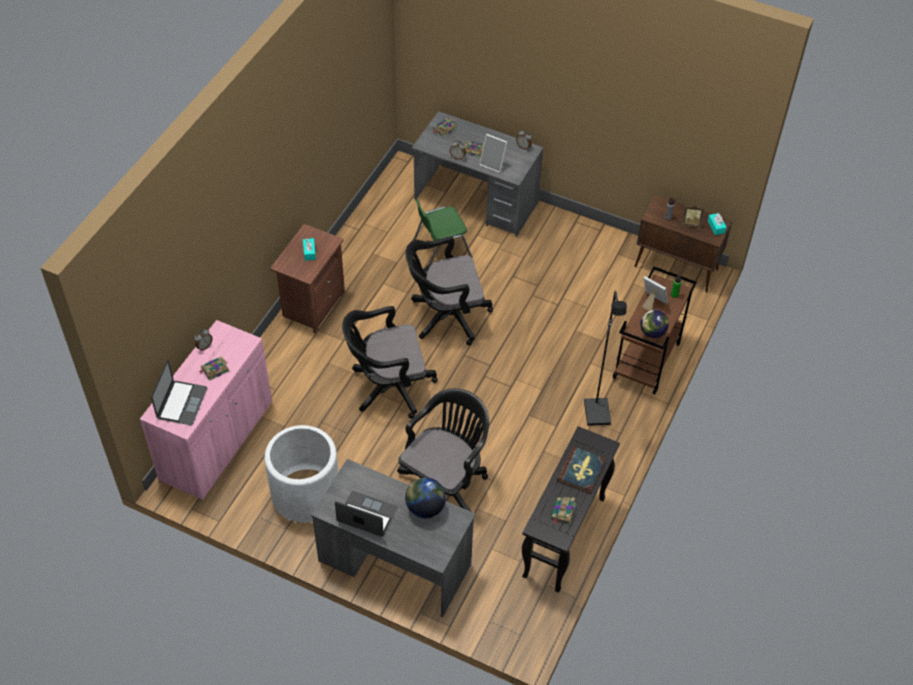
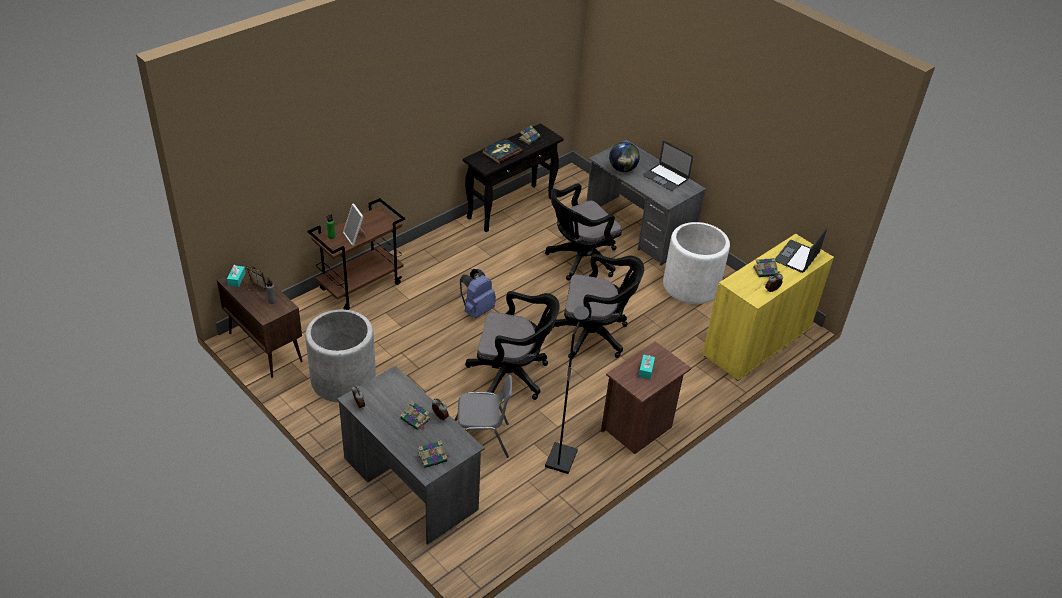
camera: 160 degrees left, 10 degrees down
pink cabinet [140,320,272,500] -> yellow cabinet [702,234,834,381]
green chair [413,199,473,264] -> grey chair [455,375,512,458]
picture frame [479,134,507,173] -> none
black floor lamp [584,290,627,426] -> black floor lamp moved to [545,306,589,474]
globe [640,310,669,343] -> none
none -> grey planter [305,309,376,402]
none -> blue backpack [460,269,496,318]

